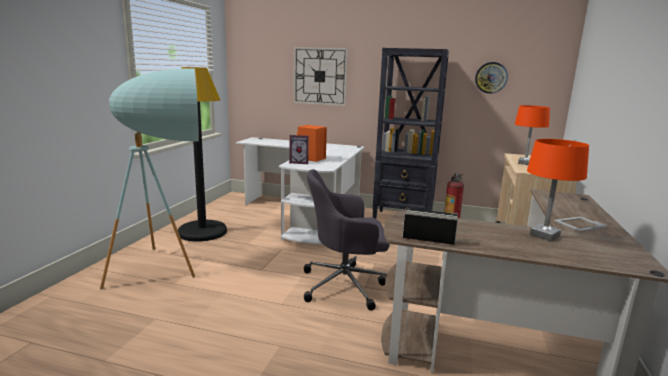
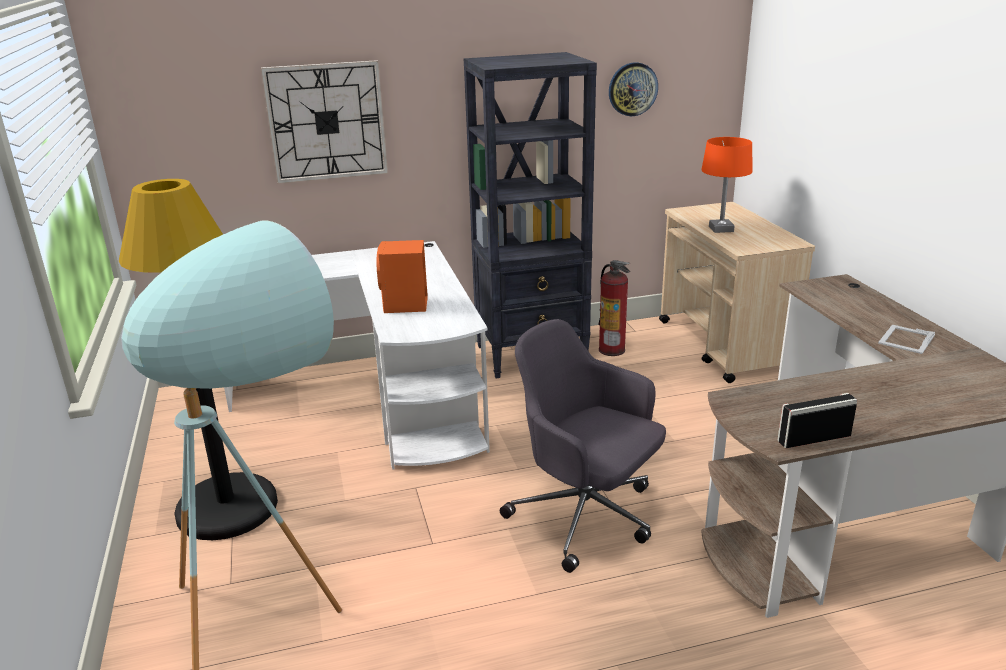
camera: 30 degrees left, 10 degrees up
picture frame [289,135,309,164] -> none
grey office chair [304,169,390,311] -> grey office chair turned 75 degrees clockwise [500,319,666,573]
orange table lamp [527,139,589,241] -> none

